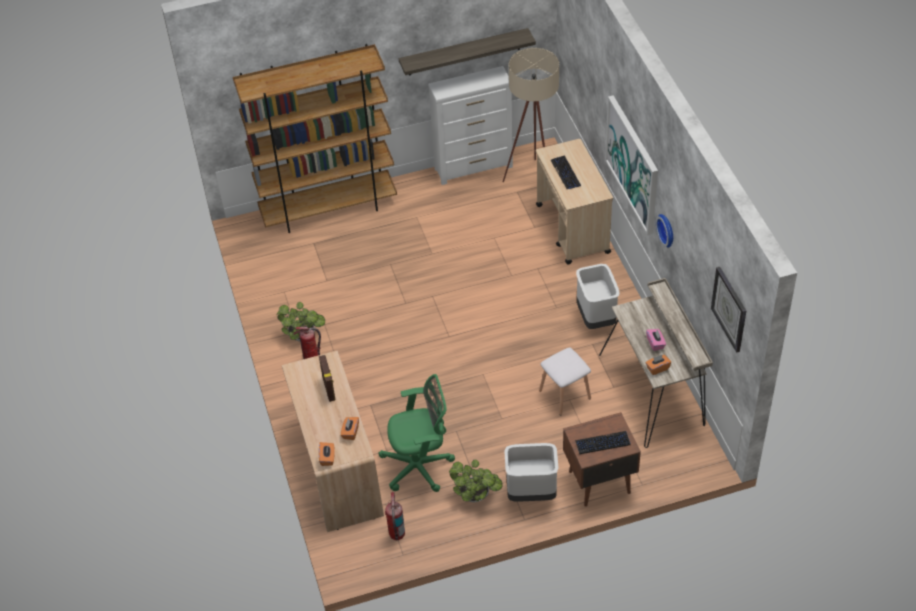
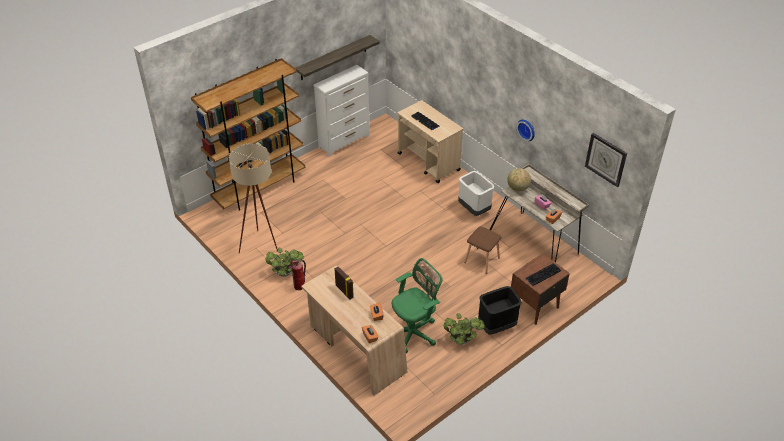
camera: 25 degrees left, 5 degrees down
fire extinguisher [385,492,405,540] -> none
beige floor lamp [503,48,559,182] -> beige floor lamp moved to [229,143,278,253]
white trash can [504,443,559,502] -> black trash can [478,286,522,335]
white stool [539,348,591,415] -> brown stool [464,226,502,274]
picture [605,95,658,236] -> none
none -> globe [507,168,531,191]

